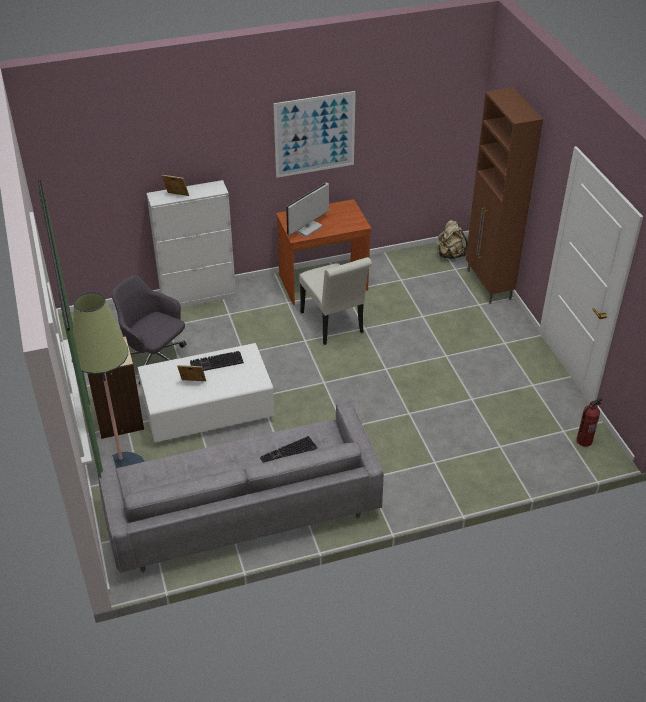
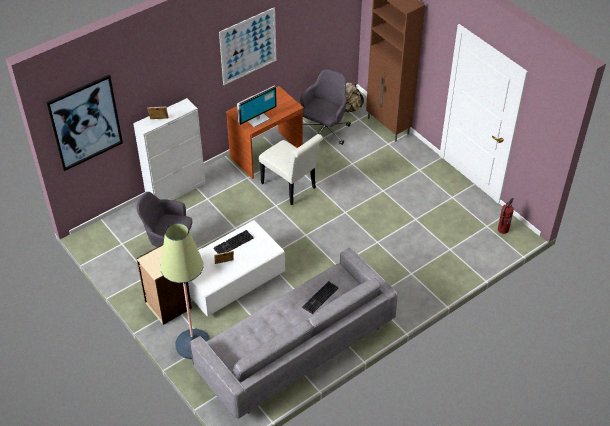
camera: 20 degrees left, 5 degrees up
monitor [286,183,329,237] -> monitor turned 150 degrees counterclockwise [237,86,277,128]
none -> picture [46,75,123,171]
none -> grey office chair [300,69,351,145]

